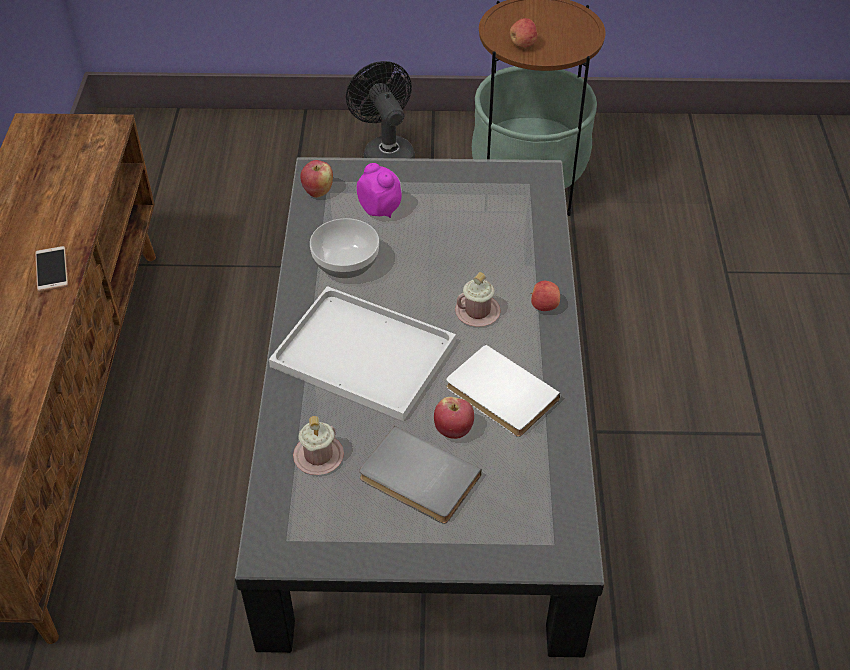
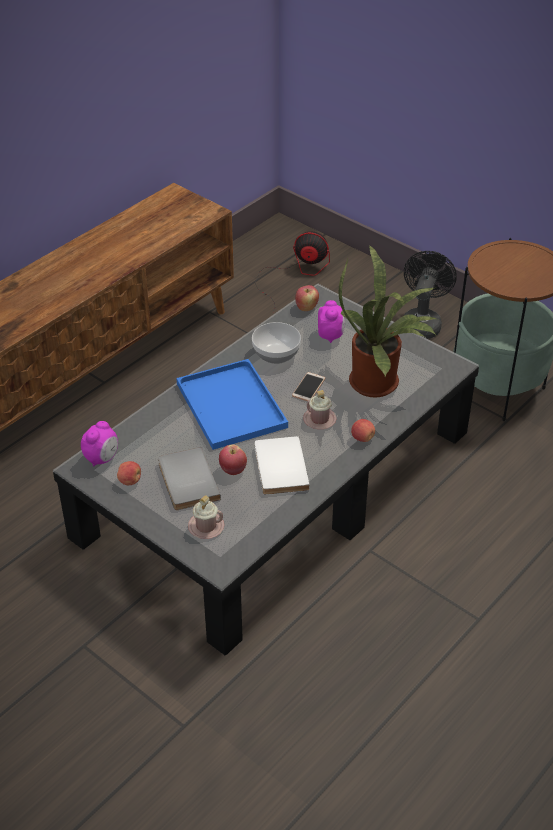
camera: 40 degrees right, 5 degrees down
phone [35,246,68,292] -> phone moved to [292,372,325,401]
white tray [269,286,456,421] -> blue tray [176,359,288,450]
pink mug [293,416,344,475] -> pink mug moved to [188,495,224,539]
apple [510,18,538,47] -> apple moved to [117,461,141,485]
none -> alarm clock [81,421,118,466]
none -> fan [255,231,330,312]
none -> potted plant [339,246,436,398]

